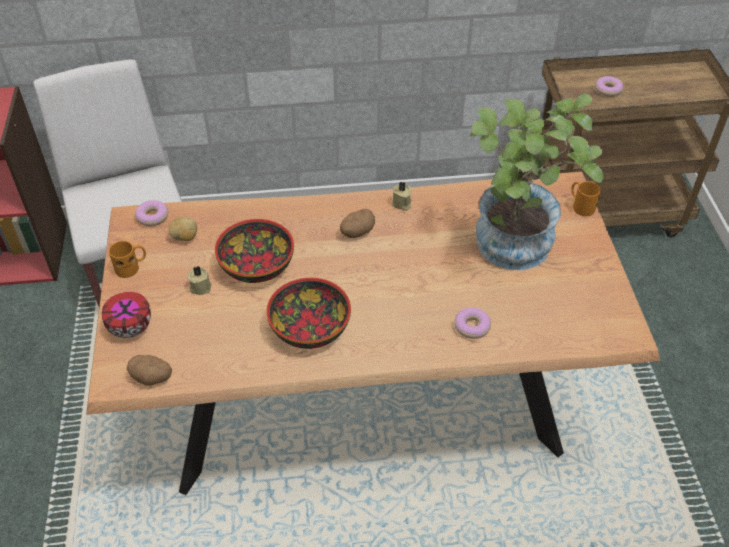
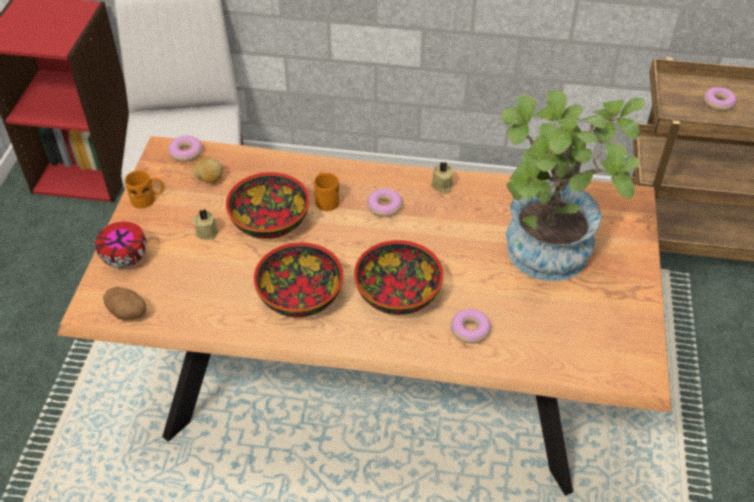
camera: 15 degrees right, 0 degrees up
potato [340,209,375,238] -> donut [367,189,403,217]
orange mug [571,181,601,216] -> orange mug moved to [314,171,340,211]
none -> bowl [354,240,443,315]

